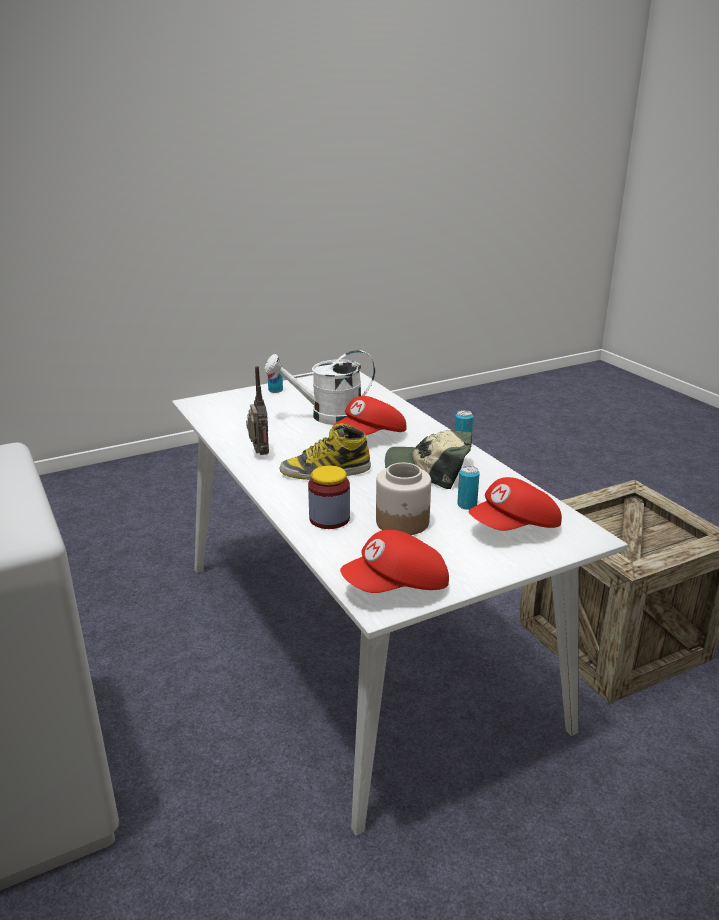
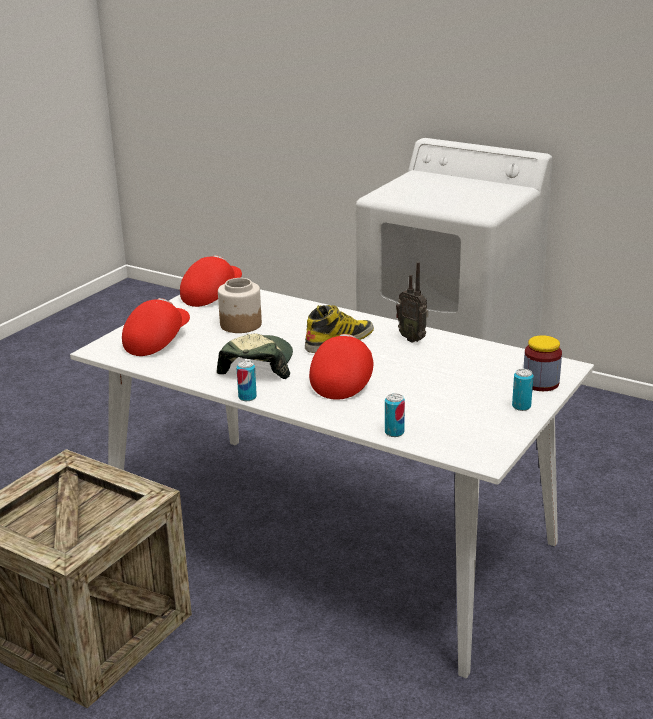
camera: 150 degrees right, 0 degrees up
white watering can [265,350,375,425] -> none
jar [308,465,350,529] -> jar moved to [523,335,562,391]
cap [385,430,472,489] -> cap turned 60 degrees counterclockwise [217,333,293,379]
can [457,465,480,510] -> can moved to [385,393,405,437]

